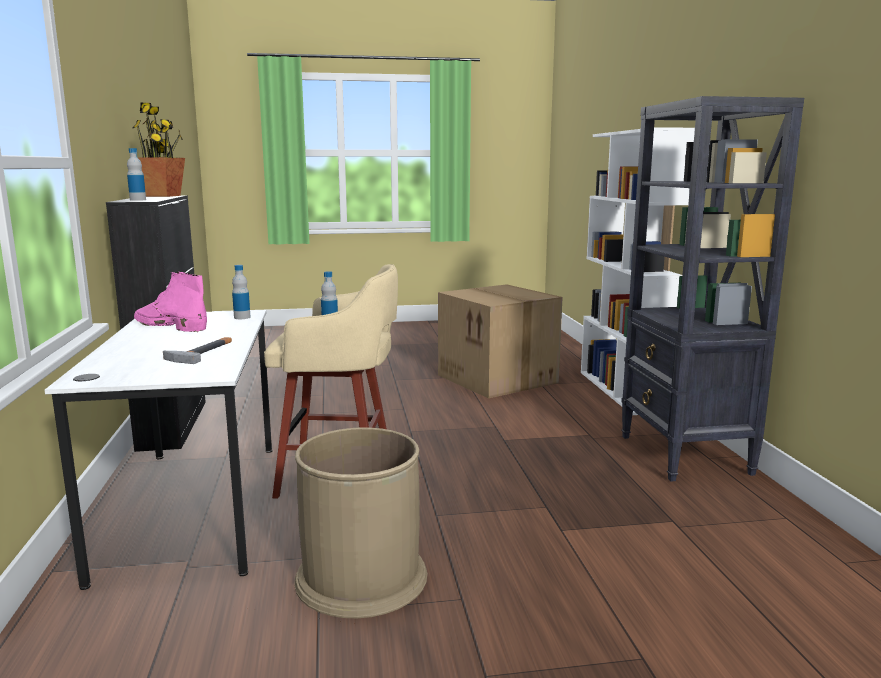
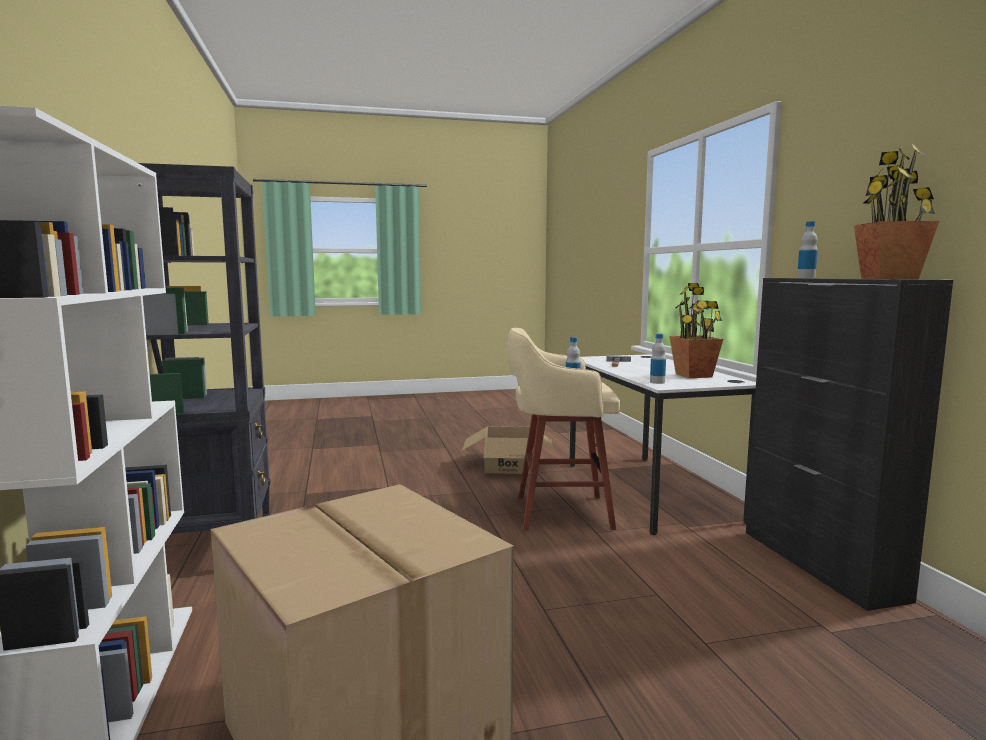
camera: 175 degrees right, 5 degrees down
pink boot [134,272,207,332] -> potted plant [669,283,723,378]
brown trash can [294,427,427,618] -> cardboard box [462,426,554,474]

